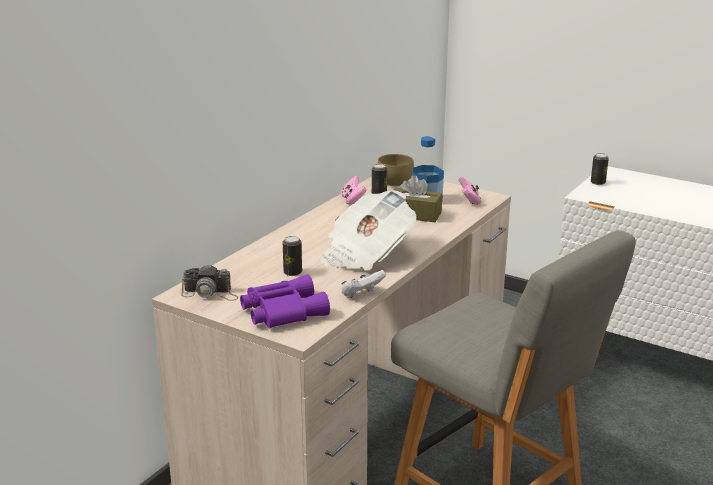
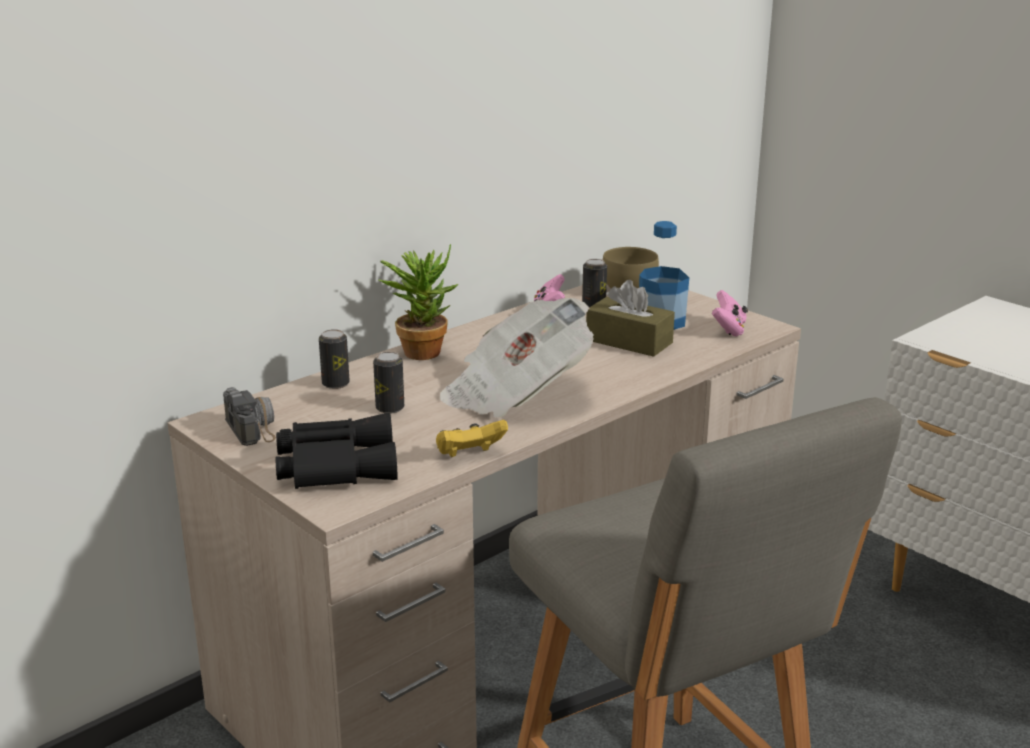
camera: 15 degrees right, 0 degrees up
camera [181,264,239,301] -> camera turned 135 degrees counterclockwise [223,387,276,446]
purple binoculars [240,274,330,329] -> black binoculars [276,413,398,489]
white game controller [341,270,386,298] -> yellow game controller [436,420,508,457]
can [591,153,609,185] -> can moved to [319,329,350,389]
none -> potted plant [379,244,459,360]

